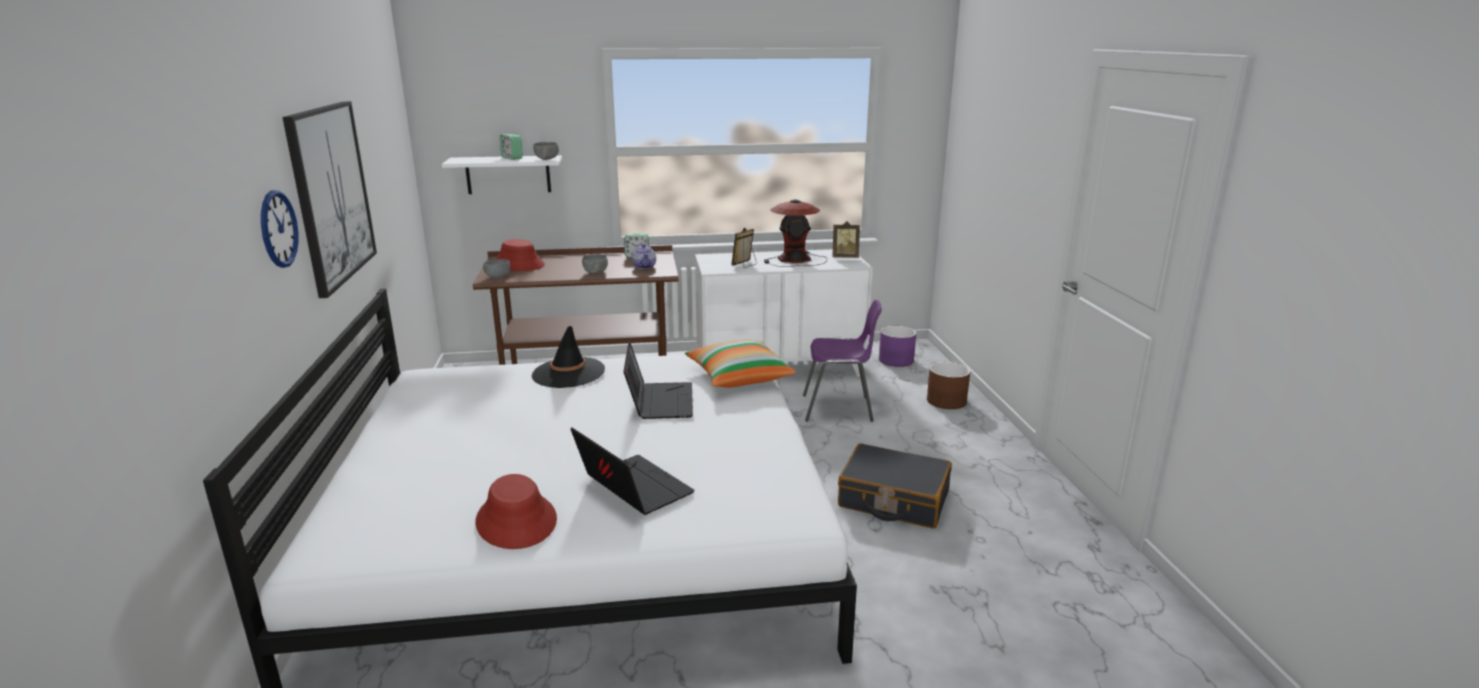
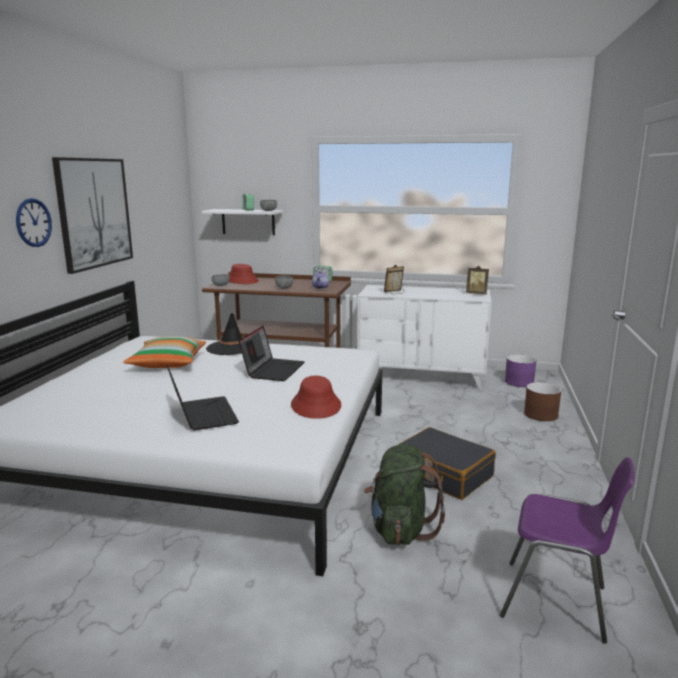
camera: 20 degrees right, 5 degrees down
red hat [475,474,557,549] -> red hat moved to [291,376,341,419]
pillow [685,339,796,388] -> pillow moved to [123,336,206,368]
table lamp [764,199,827,267] -> none
purple chair [803,299,882,422] -> purple chair moved to [500,457,635,643]
none -> green backpack [364,444,446,545]

